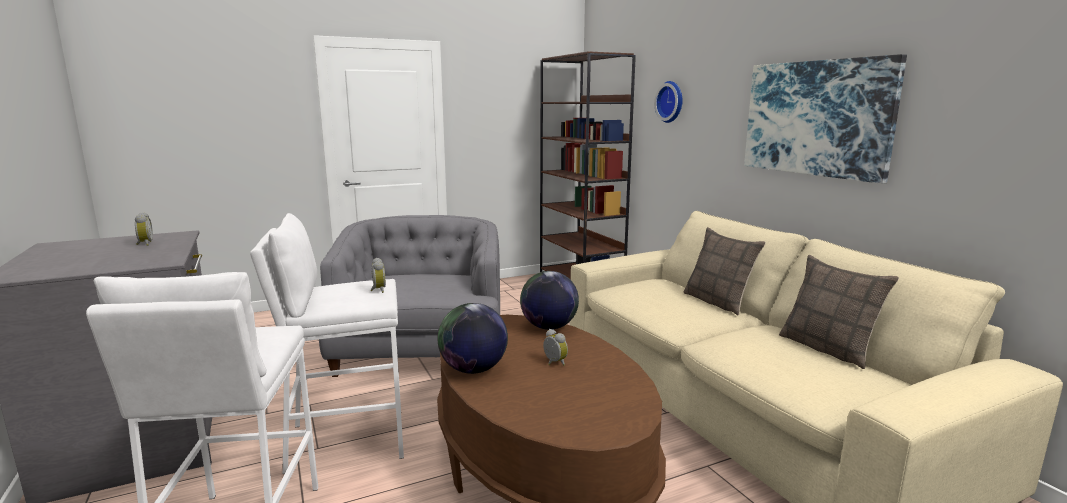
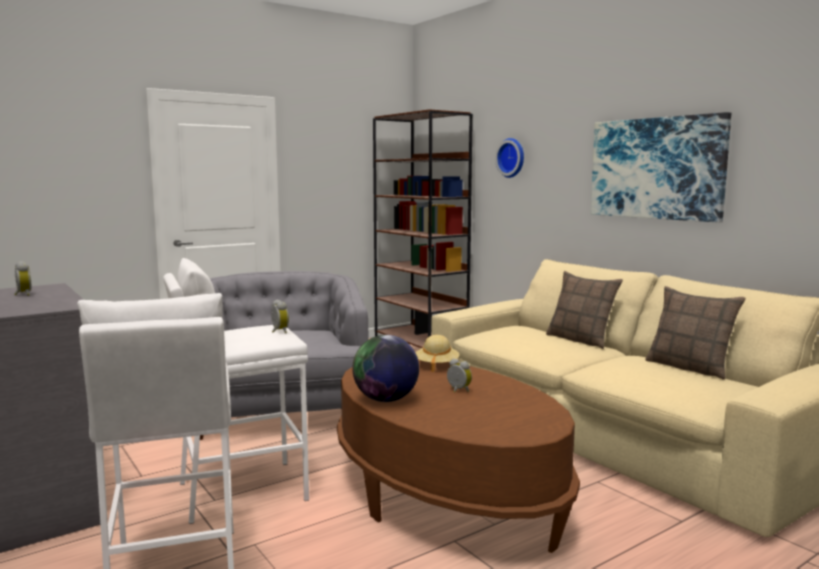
camera: 10 degrees left, 5 degrees down
globe [520,271,579,330] -> beige hat [416,335,459,372]

